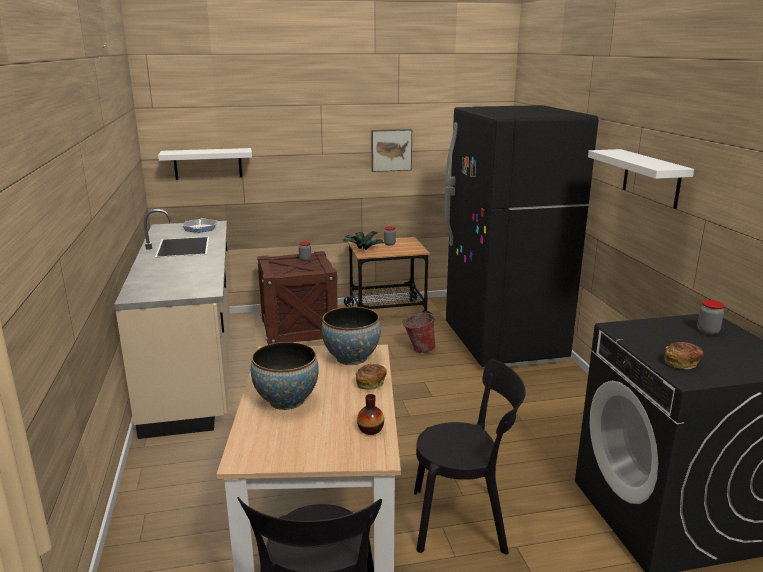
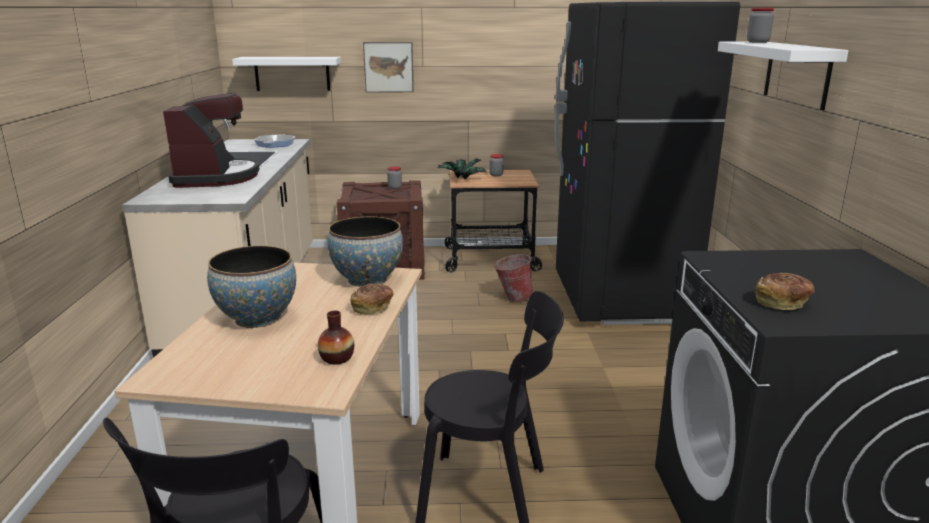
camera: 10 degrees right, 0 degrees up
picture [371,129,412,172] -> picture moved to [363,42,414,93]
jar [697,300,725,335] -> jar moved to [747,8,774,43]
none -> coffee machine [163,93,260,188]

